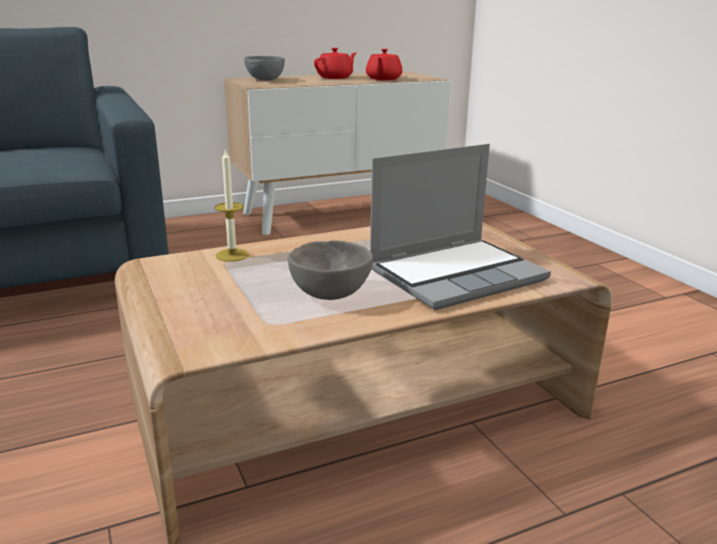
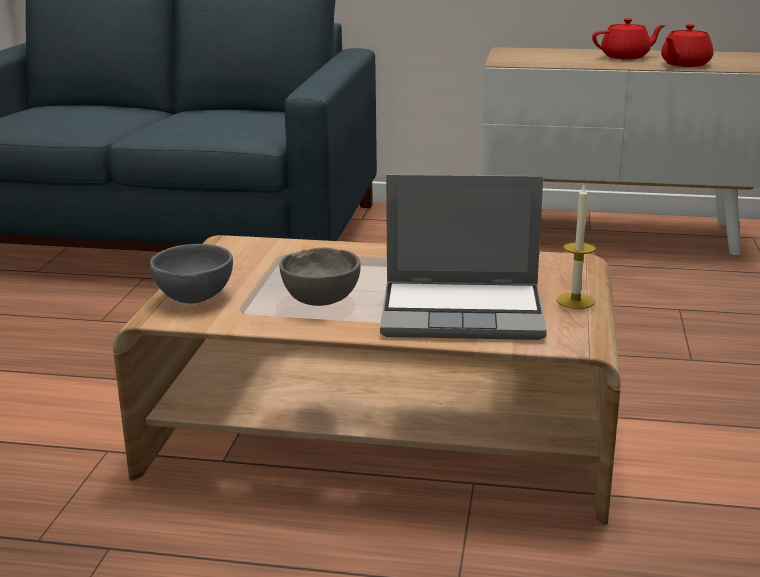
camera: 35 degrees right, 0 degrees up
candle [214,149,249,262] -> candle moved to [557,186,596,309]
grey bowl [244,56,285,81] -> grey bowl moved to [150,244,233,304]

